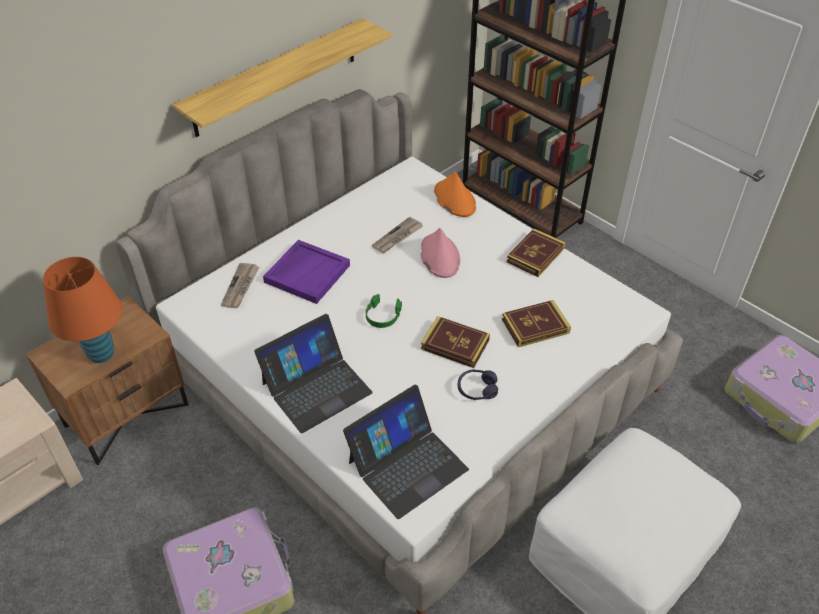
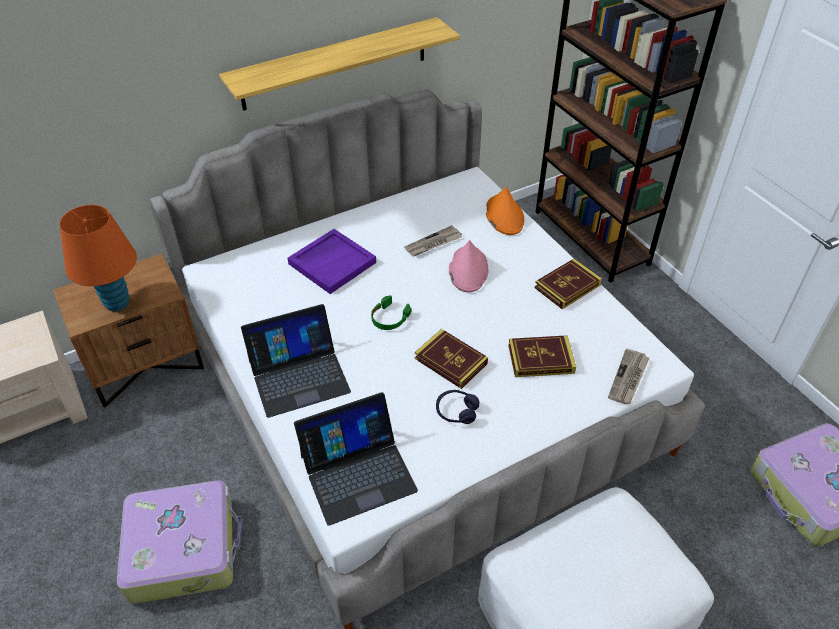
camera: 15 degrees right, 0 degrees up
newspaper [221,263,259,308] -> newspaper moved to [608,349,649,404]

